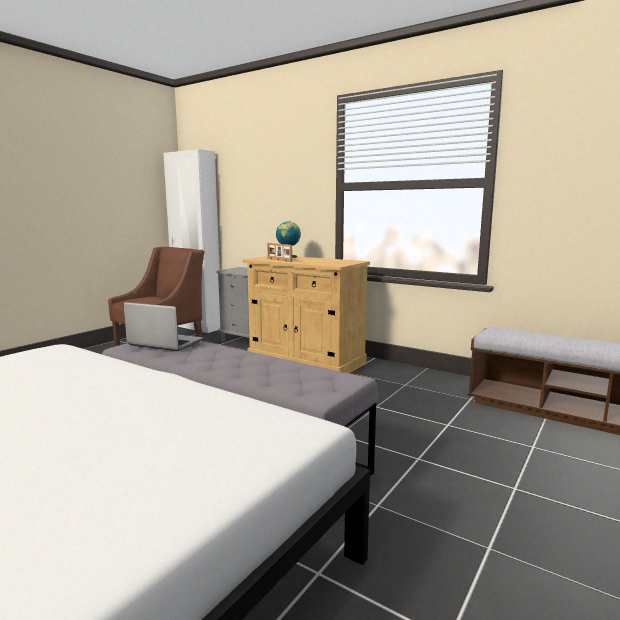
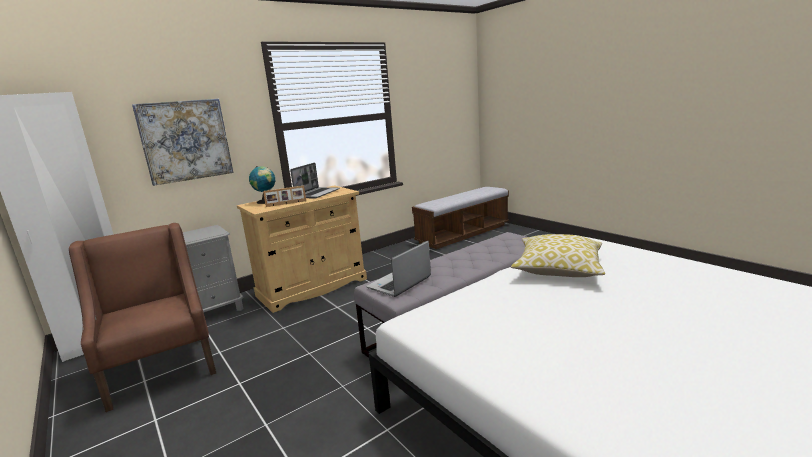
camera: 70 degrees left, 5 degrees up
none -> picture [132,99,233,186]
none -> laptop [290,162,340,198]
none -> pillow [511,234,605,277]

